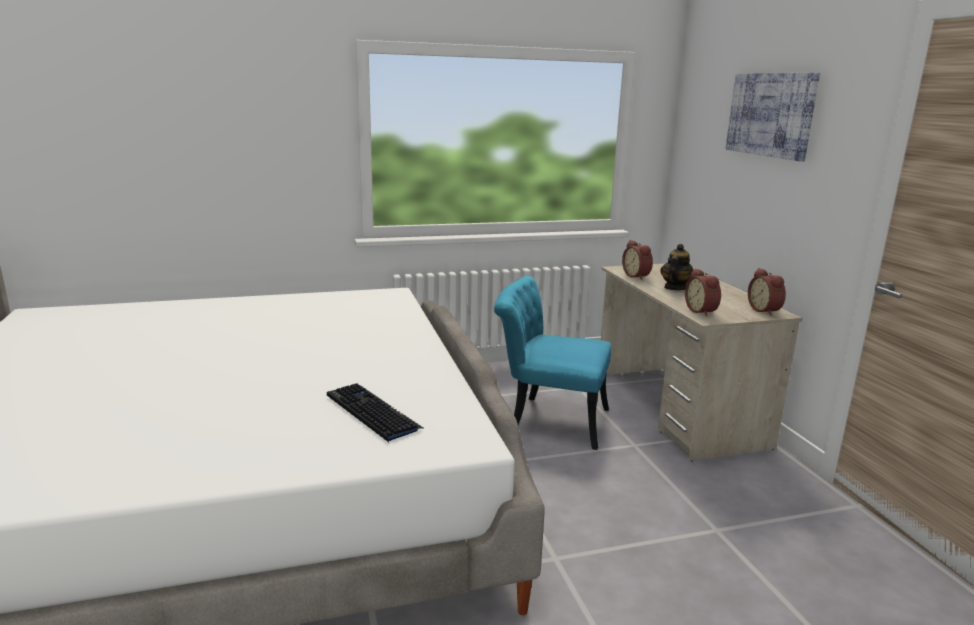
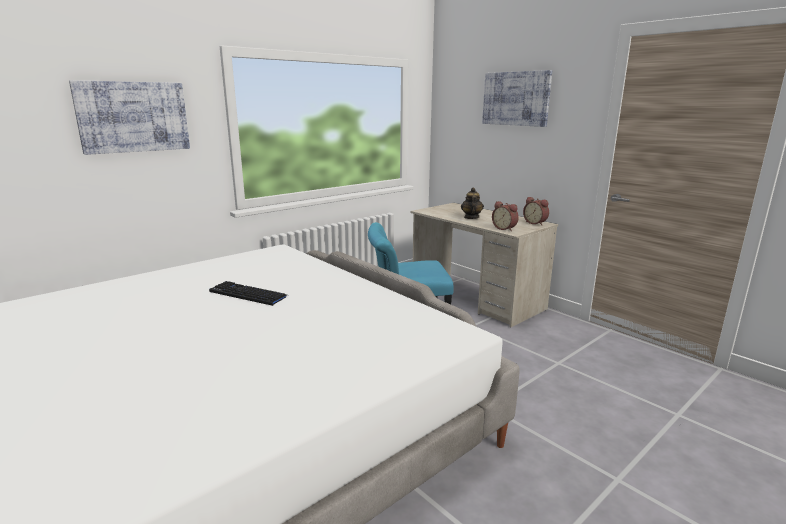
camera: 25 degrees left, 0 degrees up
keyboard [327,383,425,442] -> keyboard moved to [209,281,287,306]
alarm clock [622,240,653,280] -> none
none -> picture [69,80,190,155]

